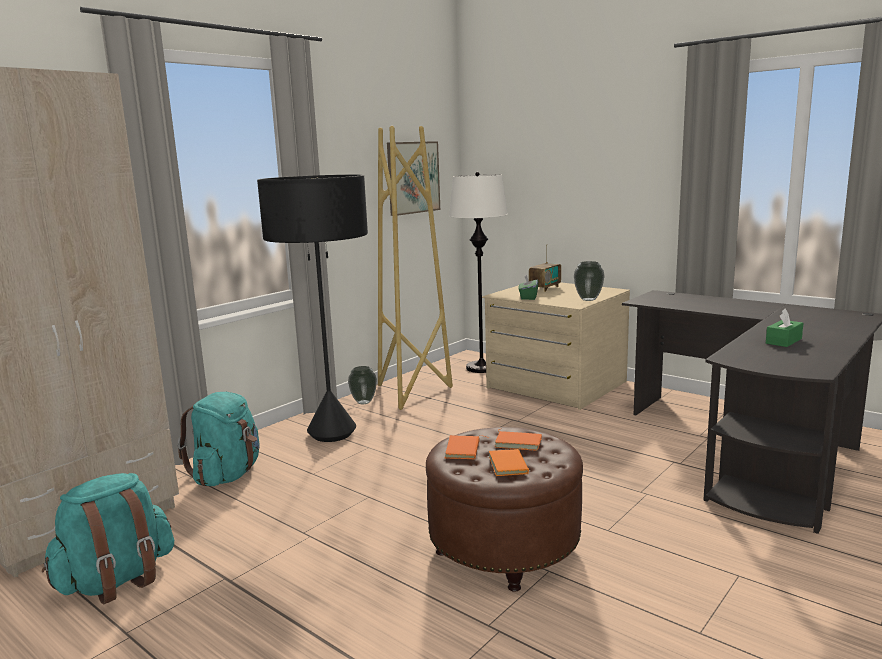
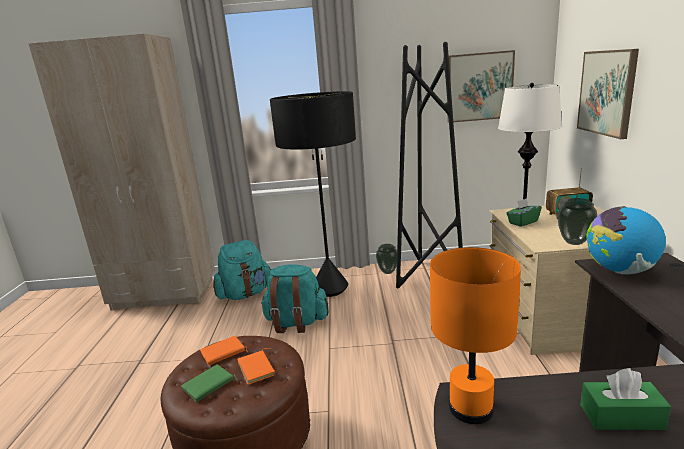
camera: 50 degrees right, 5 degrees up
turquoise backpack [42,473,174,605] -> turquoise backpack moved to [261,264,328,333]
yellow clothes rack [378,126,453,410] -> black clothes rack [396,42,463,288]
orange book [489,448,529,476] -> green book [181,365,238,402]
none -> orange table lamp [430,247,521,424]
none -> picture [577,49,639,139]
none -> globe [586,206,666,274]

